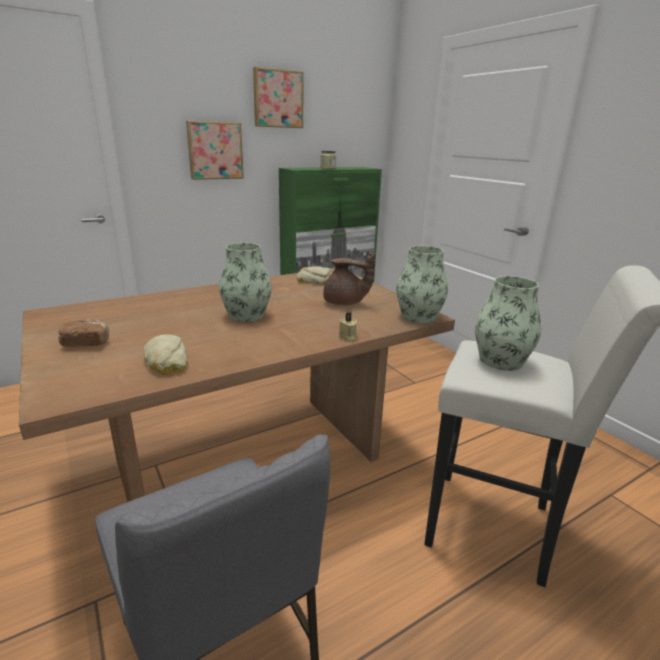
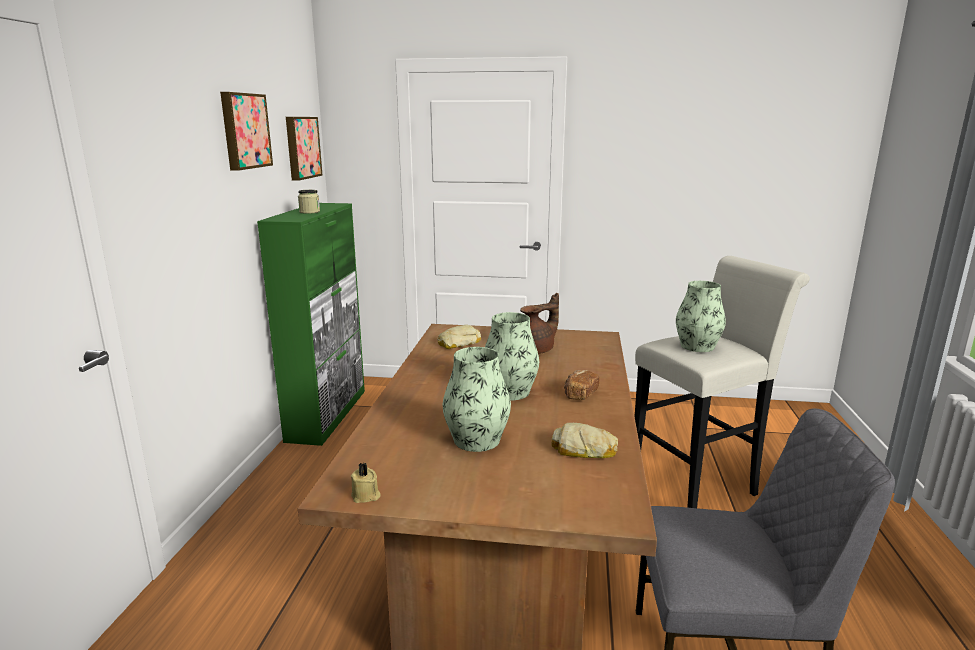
camera: 50 degrees left, 5 degrees down
bread [58,319,109,347] -> bread moved to [564,370,600,400]
picture [186,121,244,180] -> picture moved to [286,117,323,181]
beige candle [338,312,358,341] -> beige candle moved to [351,463,381,503]
vase [396,246,448,323] -> vase moved to [442,347,511,452]

